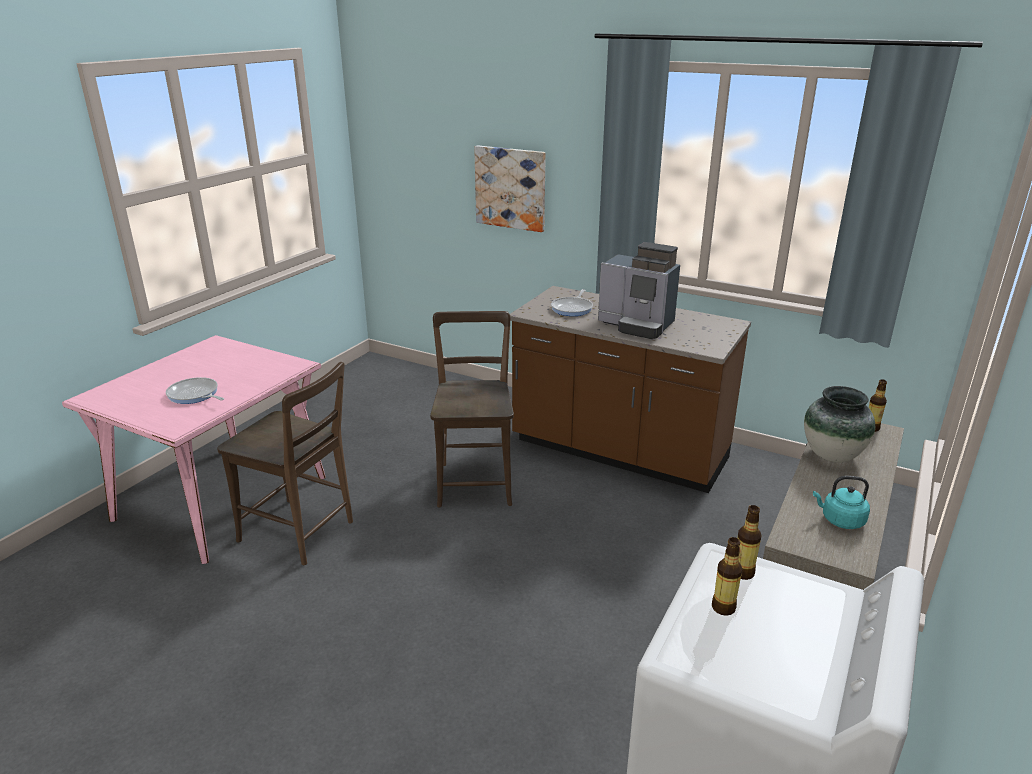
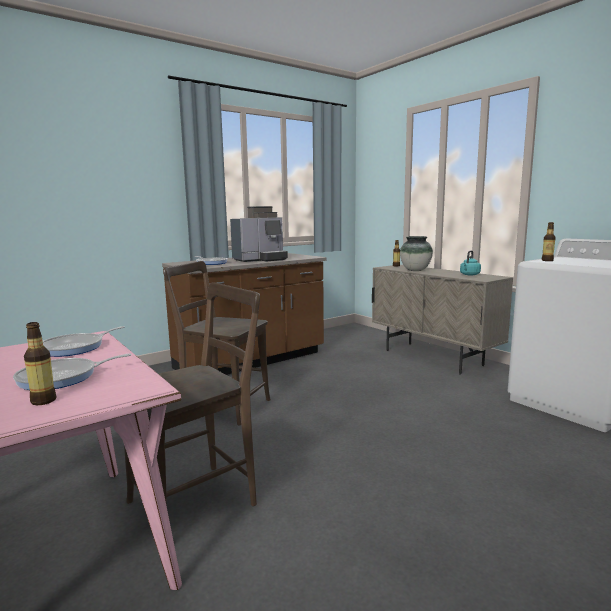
camera: 65 degrees left, 15 degrees down
picture [474,145,546,232] -> none
bottle [712,537,742,616] -> bottle moved to [24,322,56,405]
none -> frying pan [43,326,125,357]

